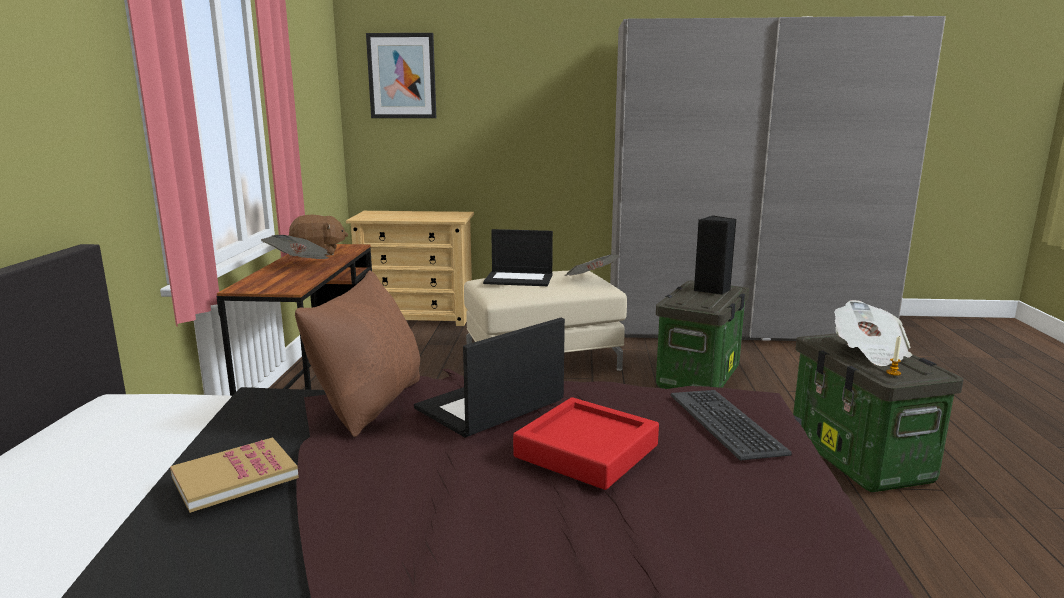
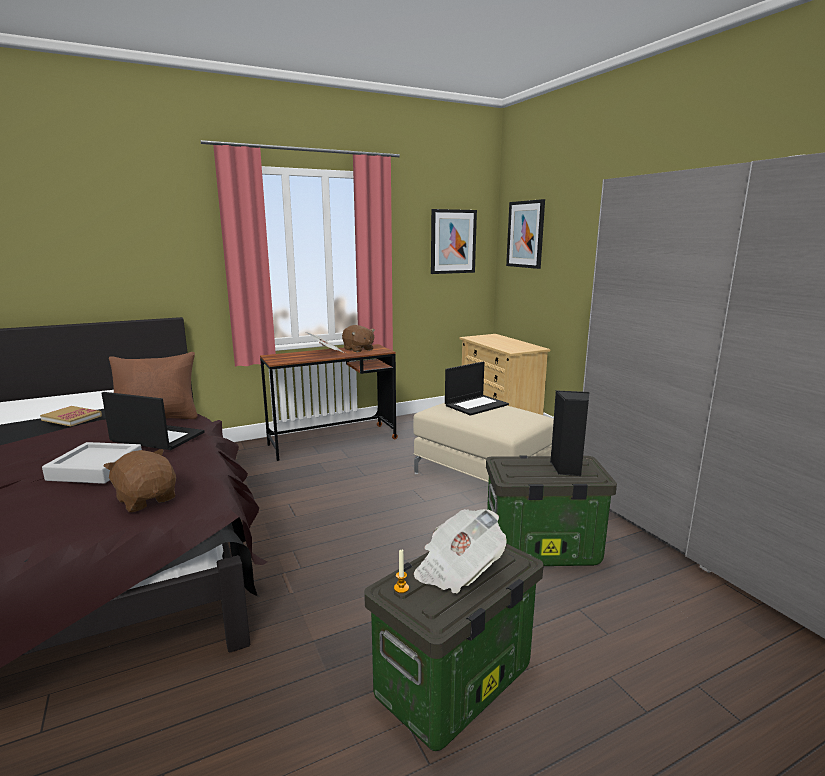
camera: 60 degrees right, 0 degrees up
laptop [483,229,553,286] -> laptop turned 105 degrees counterclockwise [445,362,509,416]
red tray [513,397,659,490] -> grey tray [42,442,142,484]
newspaper [564,254,620,276] -> none
keyboard [671,390,792,461] -> brown plush toy [104,449,176,513]
none -> picture [431,209,477,274]

